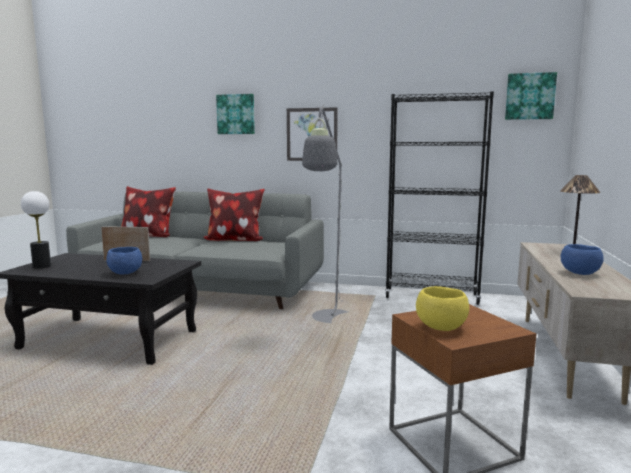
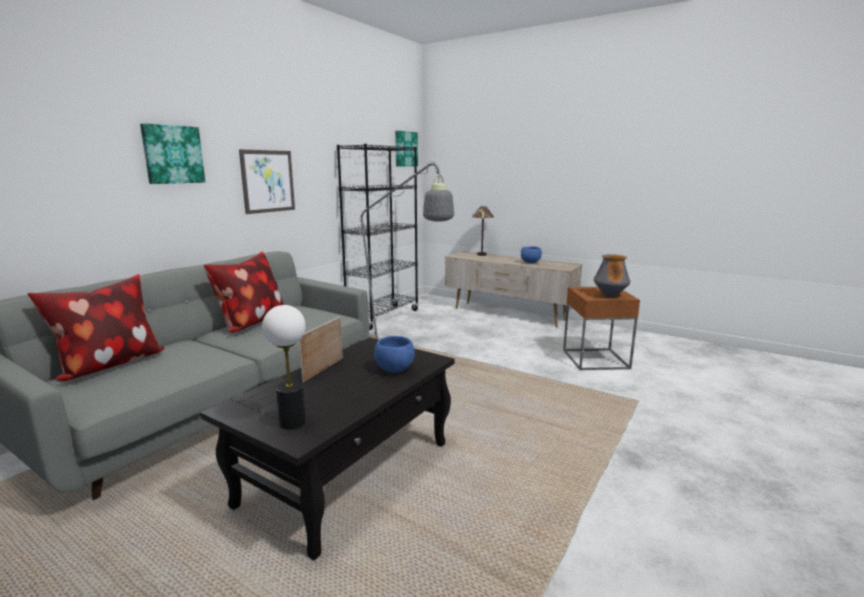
camera: 70 degrees left, 5 degrees up
yellow bowl [416,286,469,331] -> vase [594,254,630,298]

